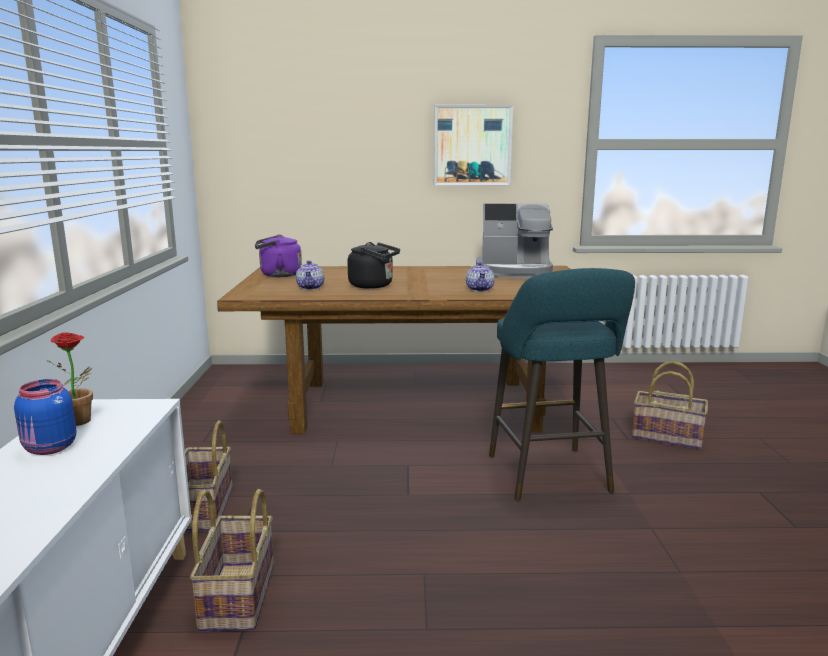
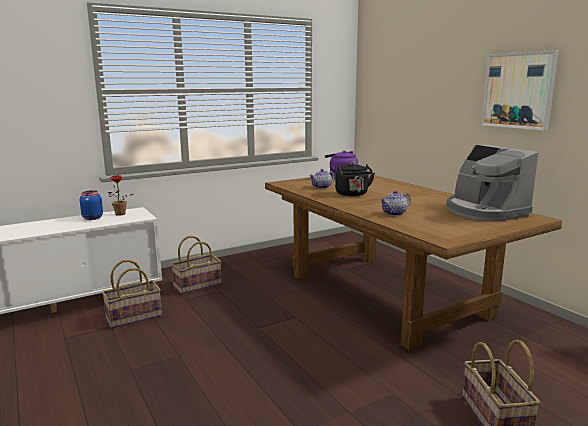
camera: 60 degrees right, 0 degrees up
turquoise stool [489,268,635,501] -> none

